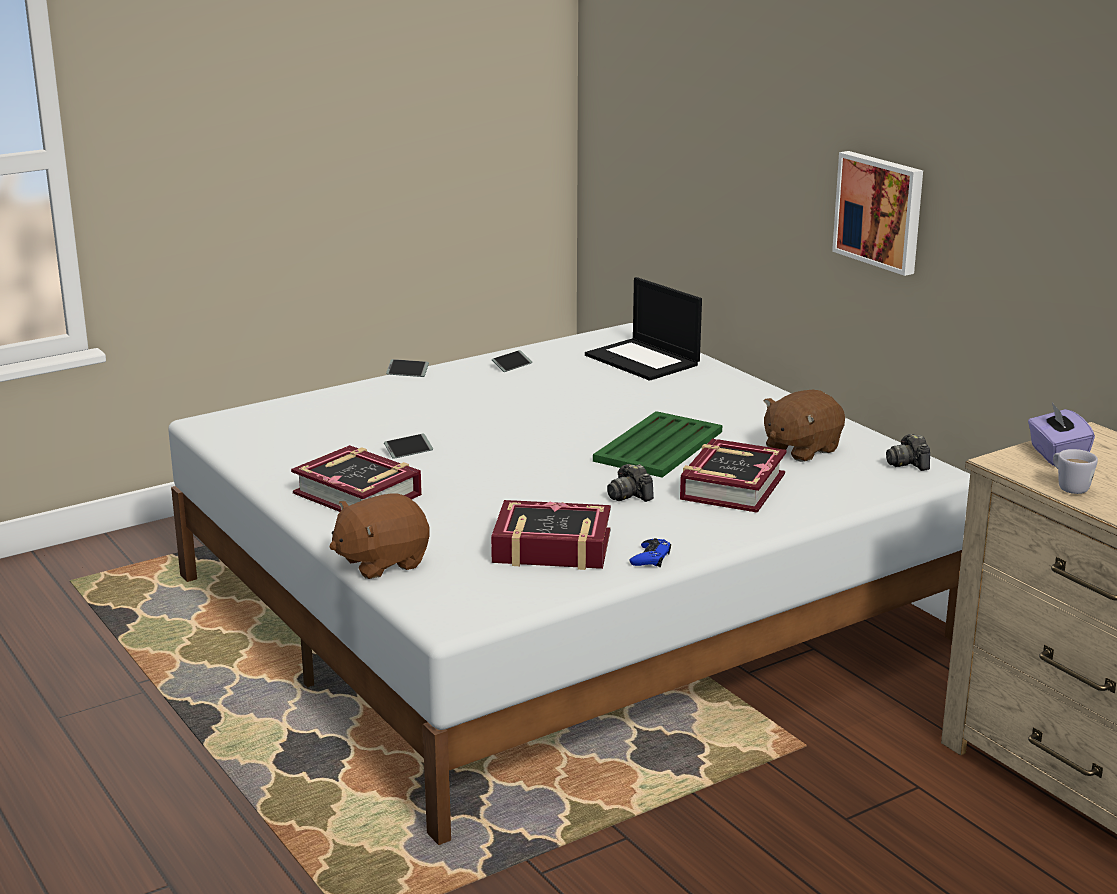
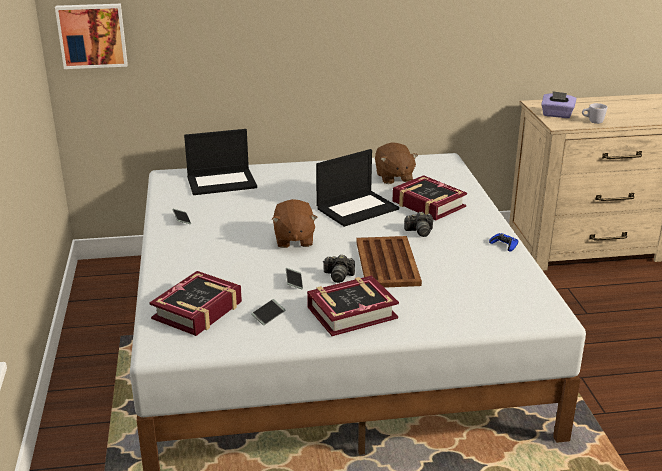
camera: 65 degrees left, 5 degrees up
brown plush toy [329,493,430,579] -> brown plush toy moved to [272,199,318,248]
phone [386,359,429,377] -> phone moved to [251,299,285,325]
book [491,500,611,570] -> book moved to [149,271,242,336]
green tray [593,411,722,478] -> laptop [316,149,399,227]
picture [832,151,923,276] -> picture moved to [55,4,128,69]
camera [886,434,930,471] -> camera moved to [323,254,355,283]
none -> brown tray [356,236,422,288]

